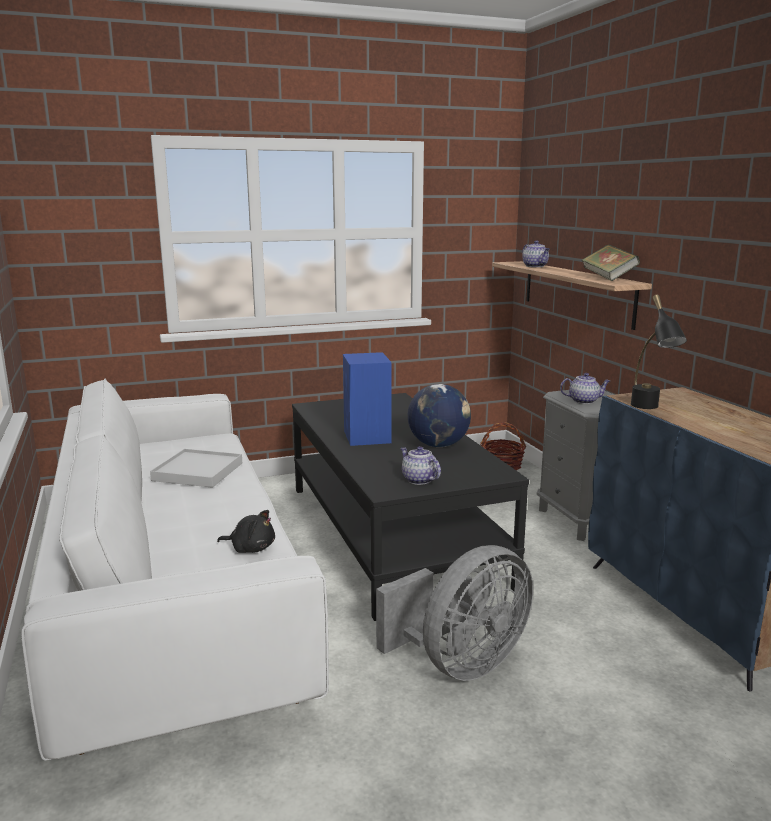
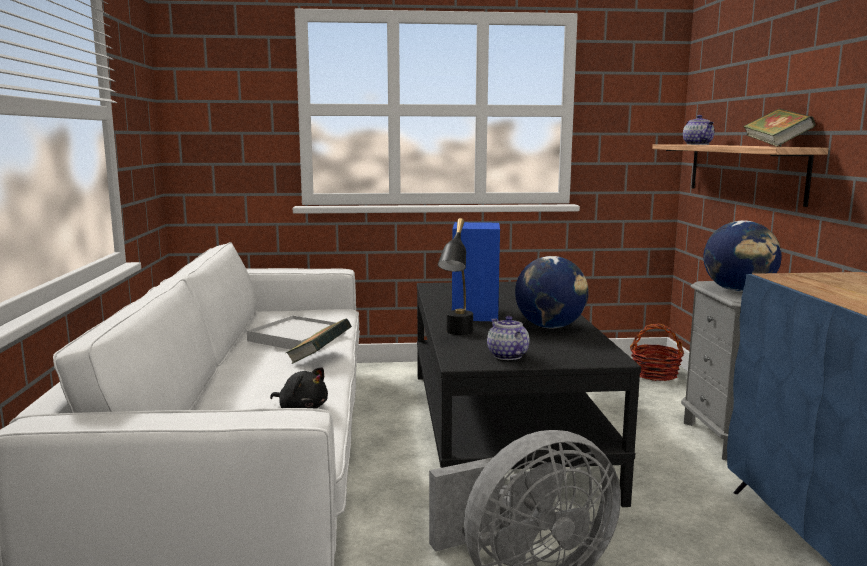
camera: 15 degrees right, 5 degrees down
teapot [560,373,610,404] -> globe [703,220,782,292]
black table lamp [631,295,687,409] -> black table lamp moved to [438,218,473,335]
none -> book [286,318,352,364]

